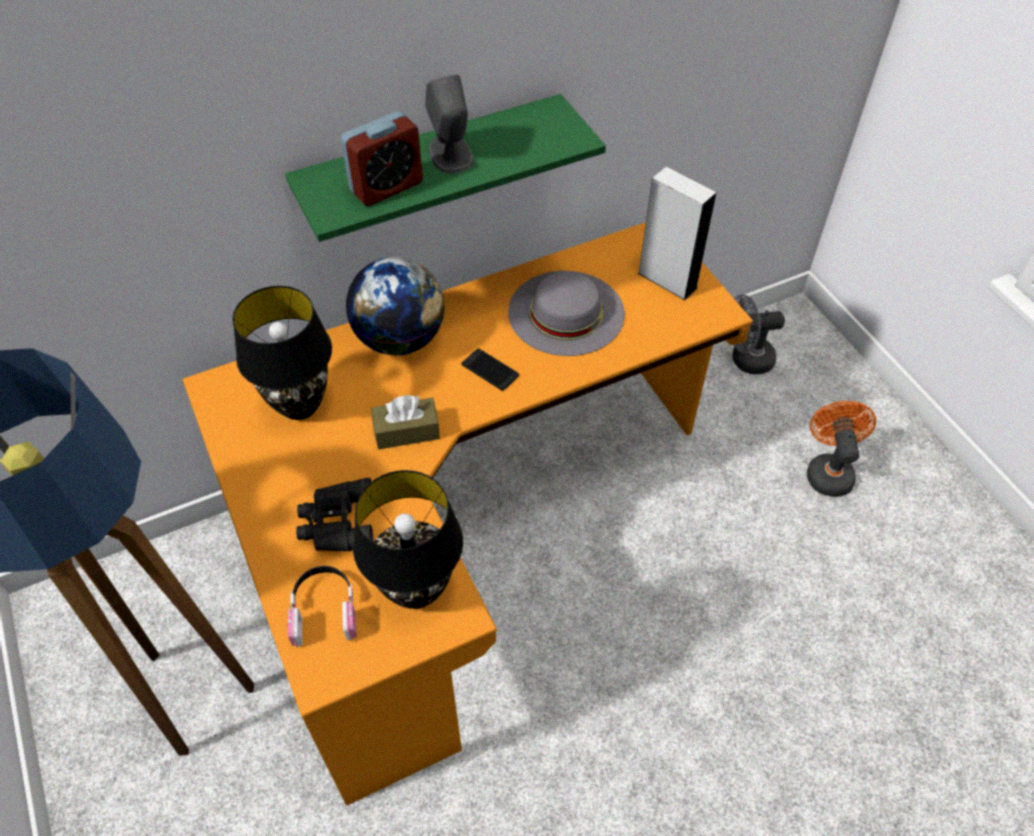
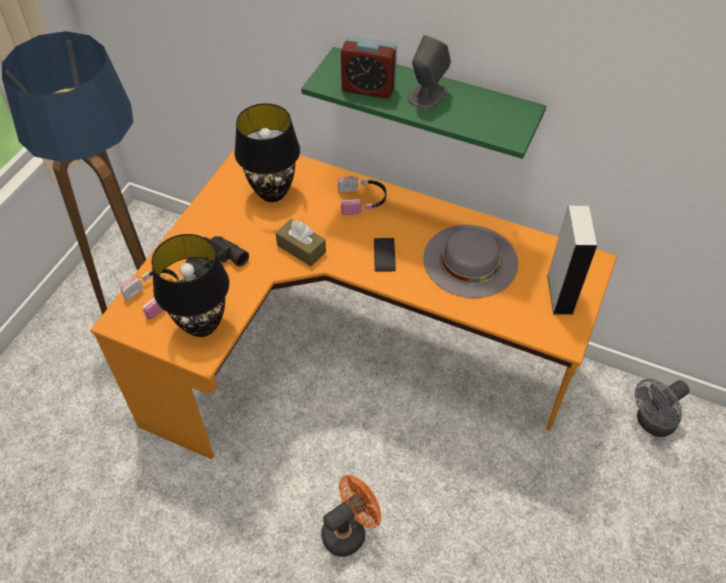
camera: 50 degrees right, 0 degrees up
globe [346,257,445,356] -> headphones [338,176,387,215]
grey fan [732,294,785,374] -> grey fan turned 75 degrees counterclockwise [635,379,690,437]
orange fan [807,401,876,497] -> orange fan moved to [321,475,381,557]

